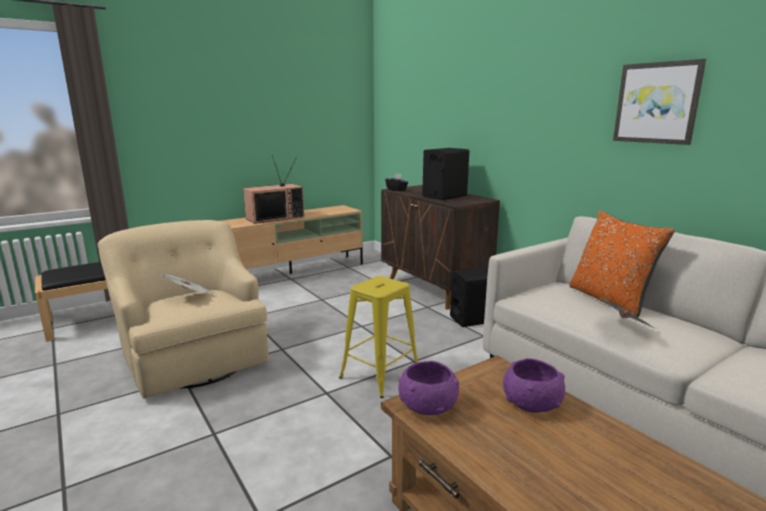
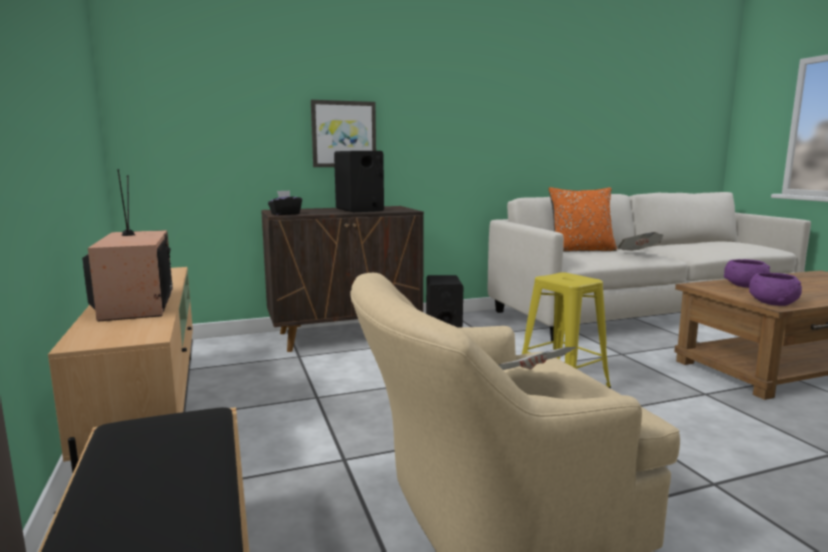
camera: 75 degrees left, 5 degrees down
picture [613,59,706,145] -> picture moved to [311,100,376,167]

